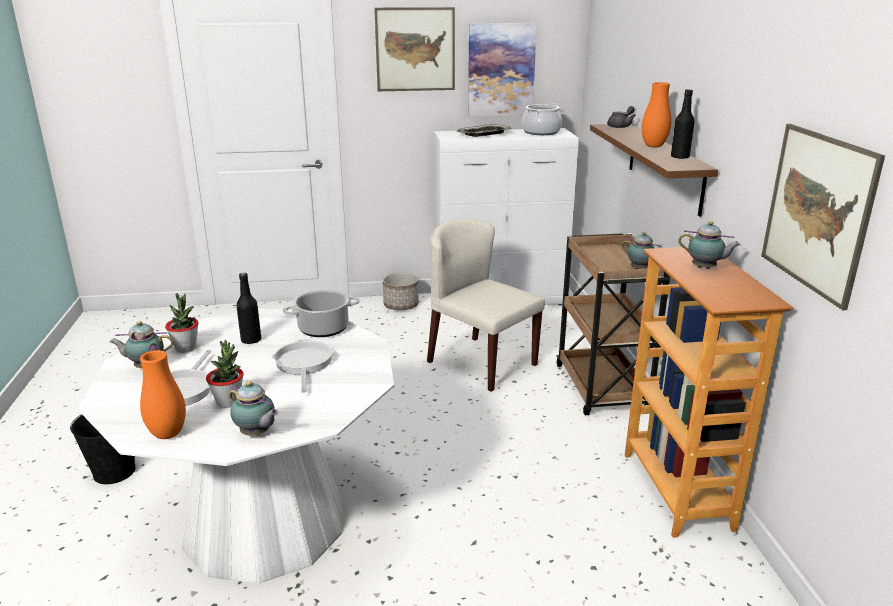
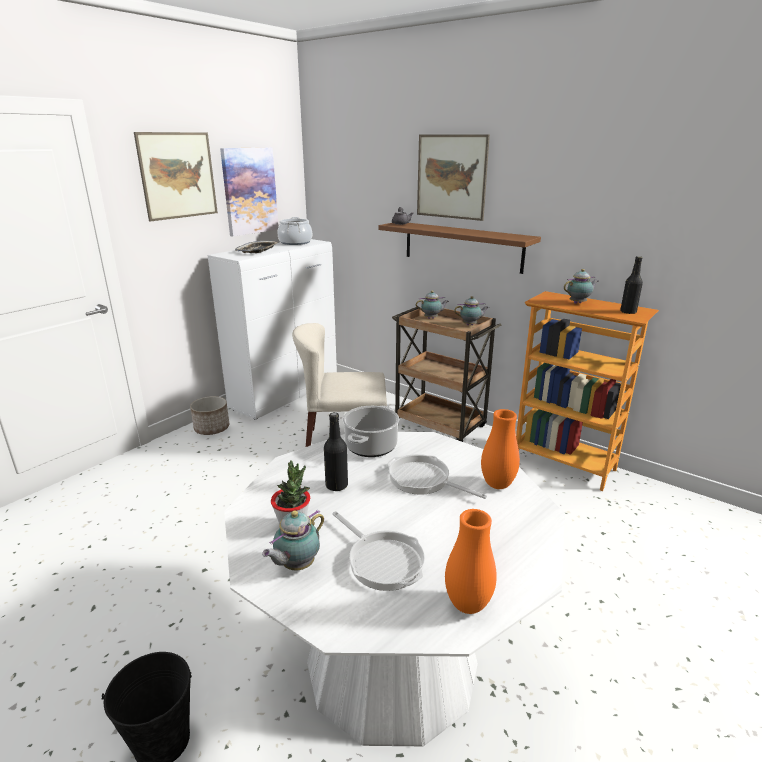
camera: 45 degrees left, 0 degrees up
potted plant [206,340,244,408] -> none
teapot [229,381,279,436] -> teapot moved to [416,290,449,319]
orange vase [642,82,671,148] -> orange vase moved to [481,409,520,489]
black bottle [671,89,695,159] -> black bottle moved to [620,256,643,314]
picture [761,124,885,310] -> picture moved to [417,135,490,221]

